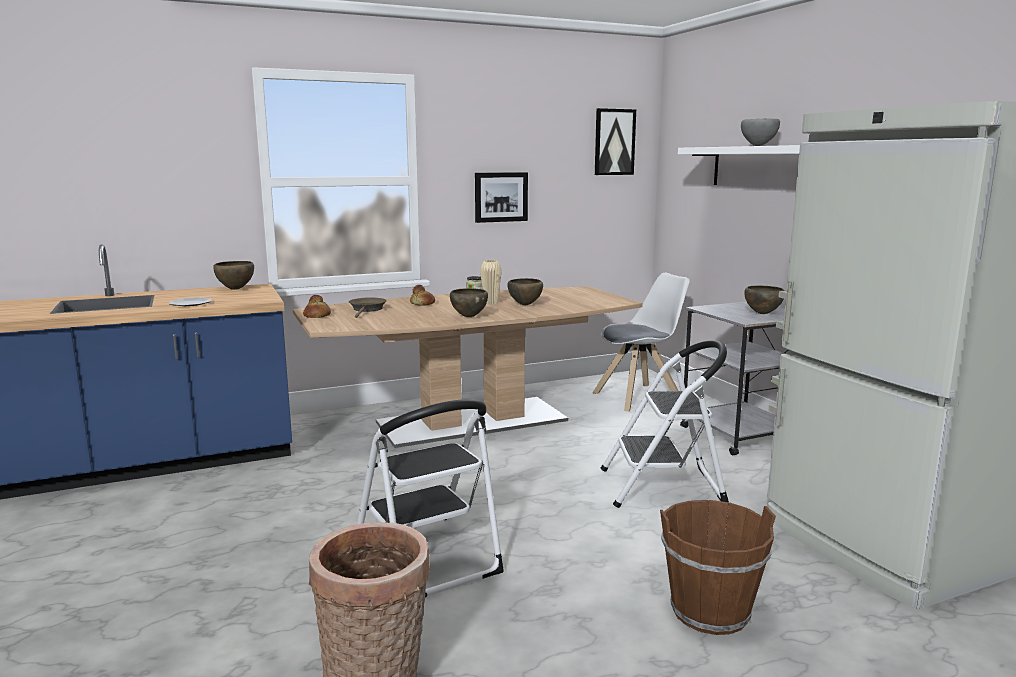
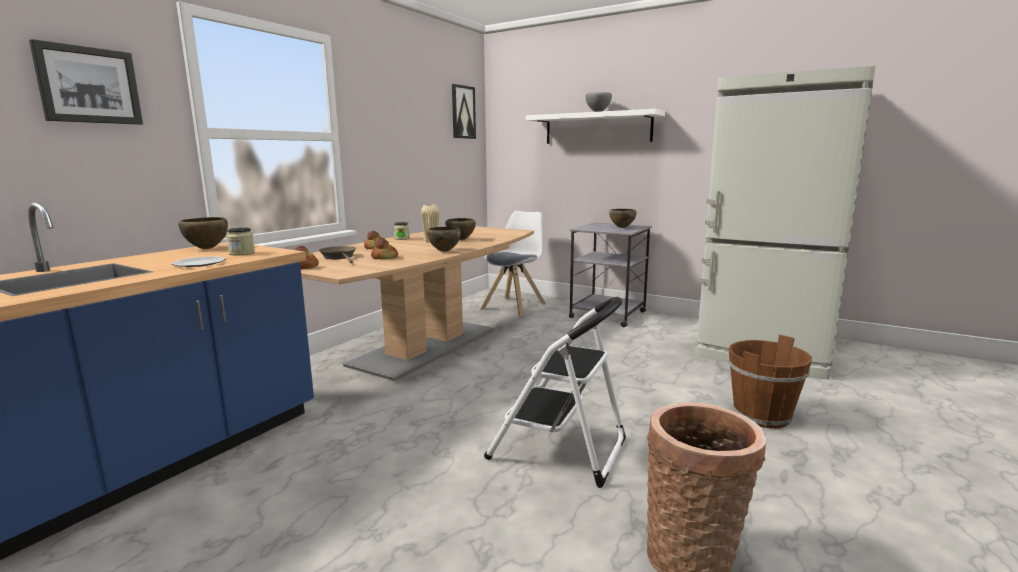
camera: 35 degrees left, 0 degrees up
picture [475,172,528,223] -> picture moved to [29,39,143,125]
step ladder [601,340,729,508] -> none
none -> jar [227,227,255,255]
none -> bread [371,239,398,259]

